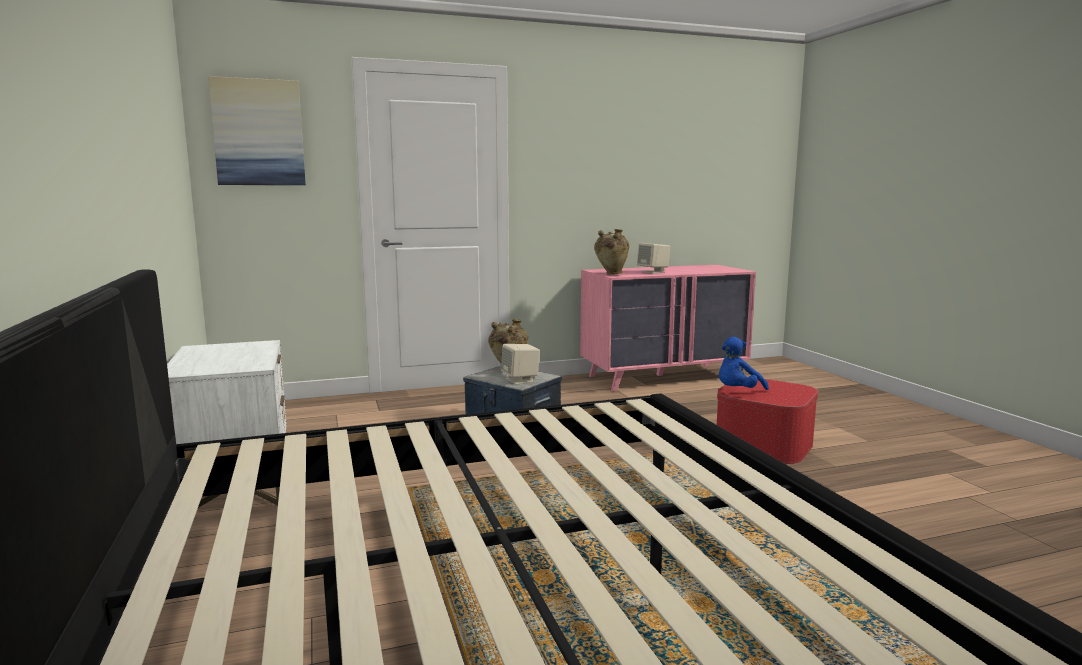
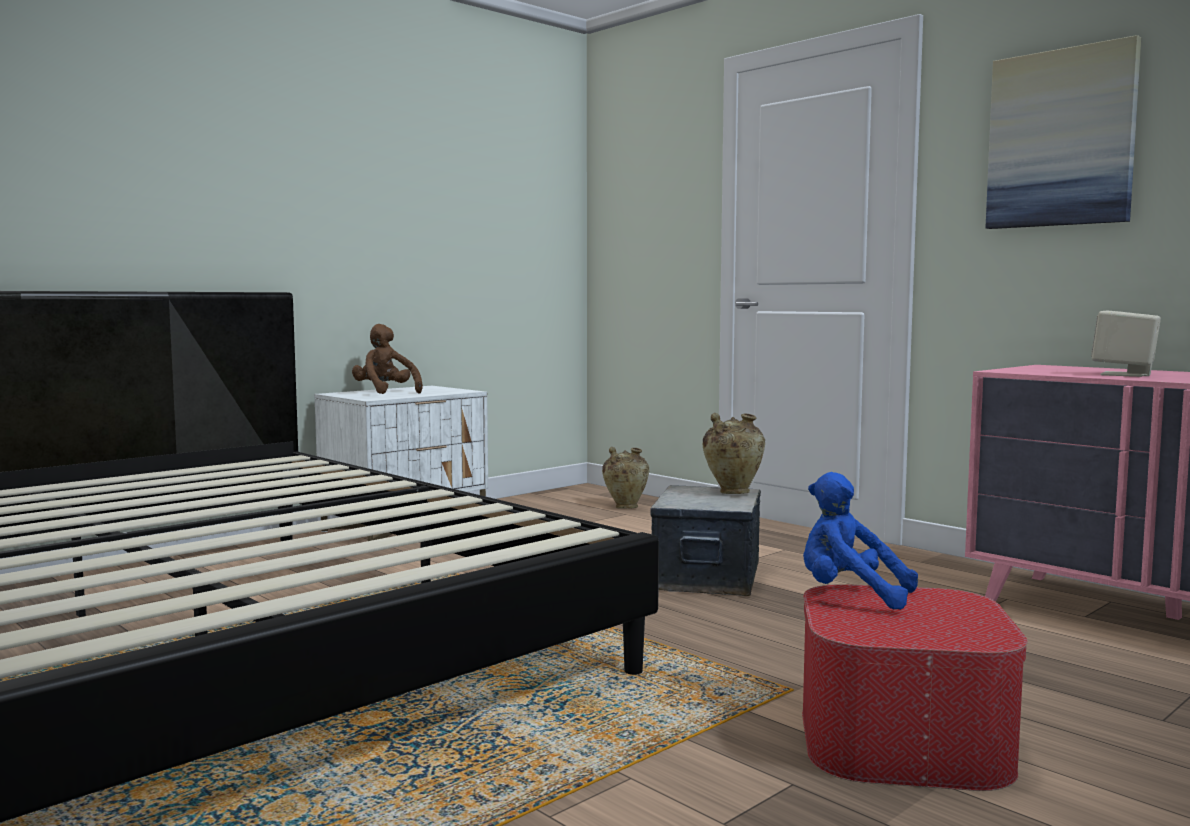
camera: 65 degrees right, 5 degrees down
picture [208,76,306,185] -> picture moved to [985,35,1141,229]
beige speaker [501,344,540,385] -> none
beige vase [594,229,629,275] -> beige vase moved to [602,447,650,509]
none -> brown plush toy [352,324,423,394]

